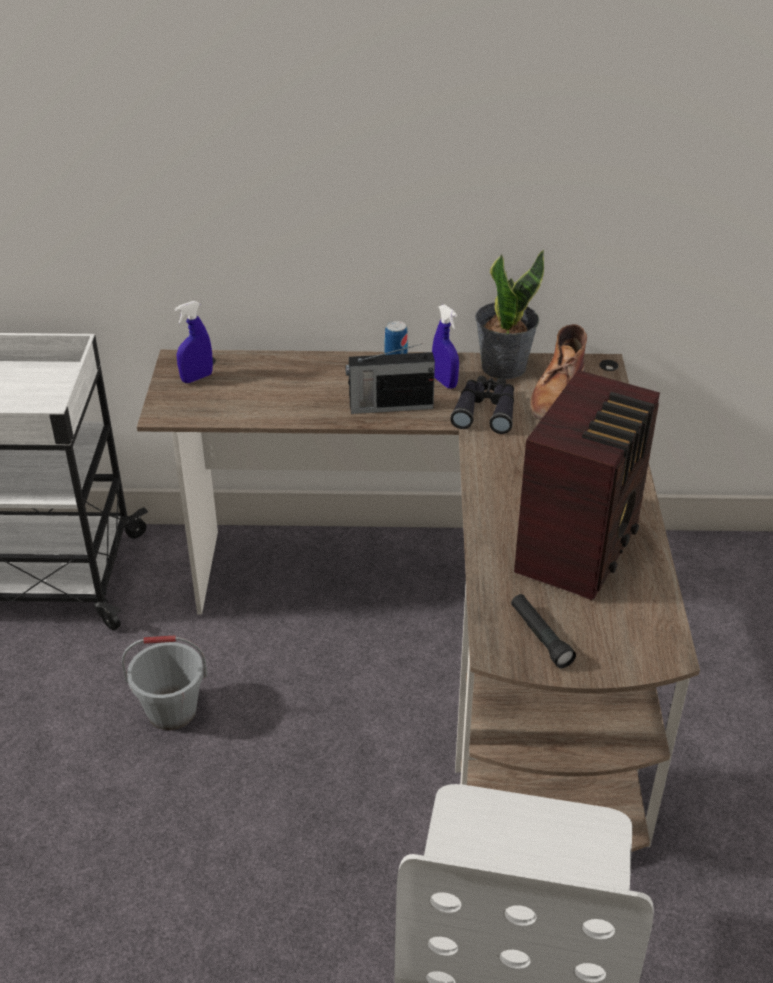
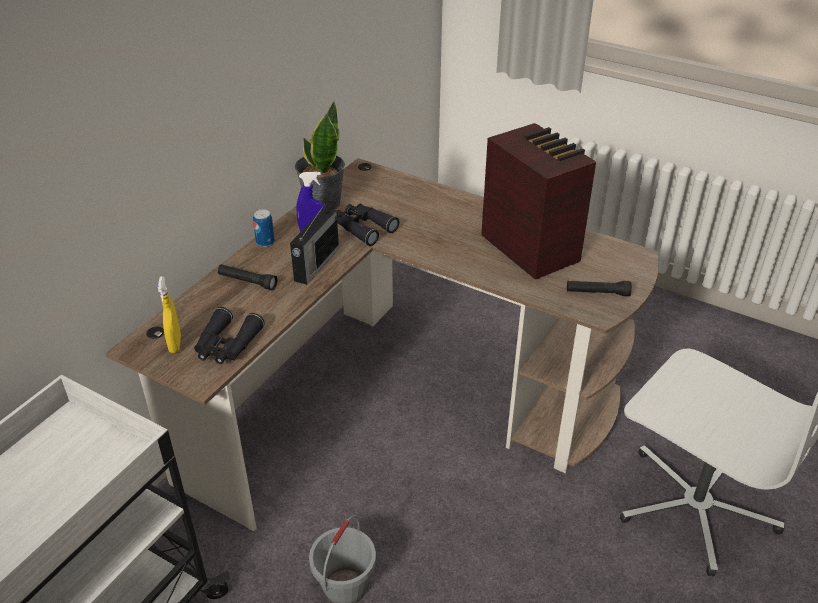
camera: 60 degrees left, 0 degrees up
blue spray bottle [175,301,213,383] -> yellow spray bottle [158,276,181,353]
brown boot [530,324,587,420] -> none
none -> black binoculars [194,307,265,364]
none -> black flashlight [218,264,277,290]

